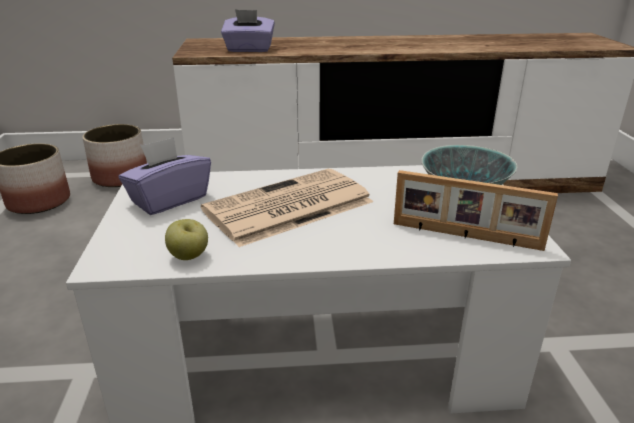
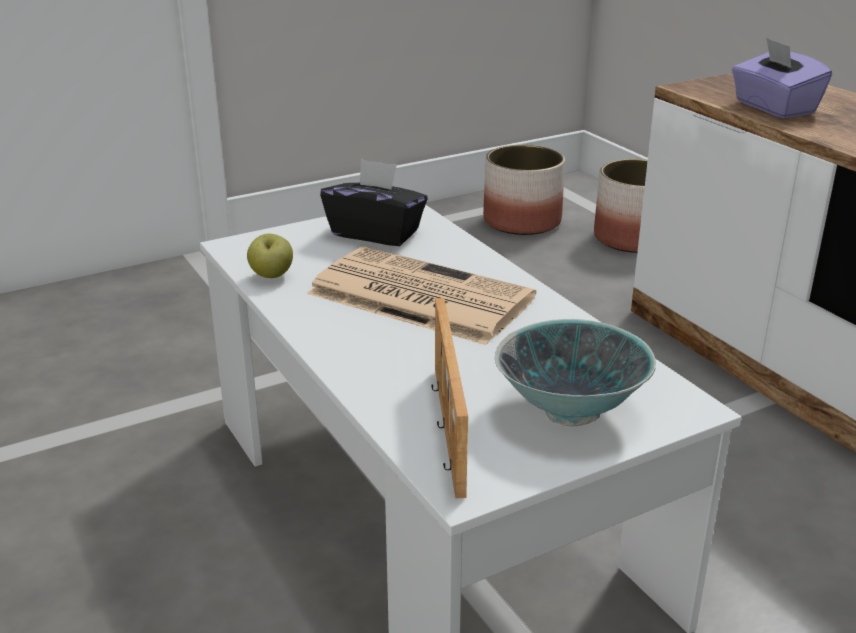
camera: 65 degrees right, 0 degrees up
purple tissue box [119,137,211,215] -> black tissue box [320,159,428,246]

